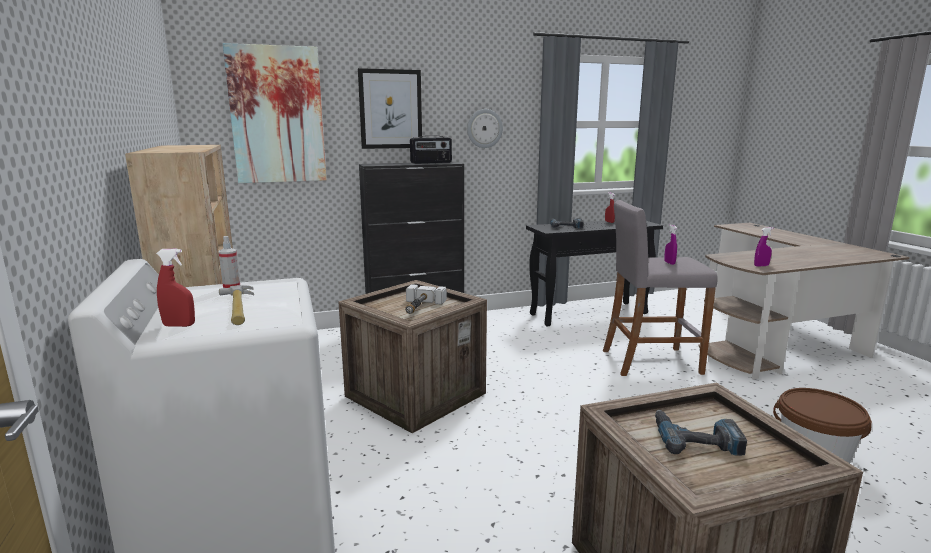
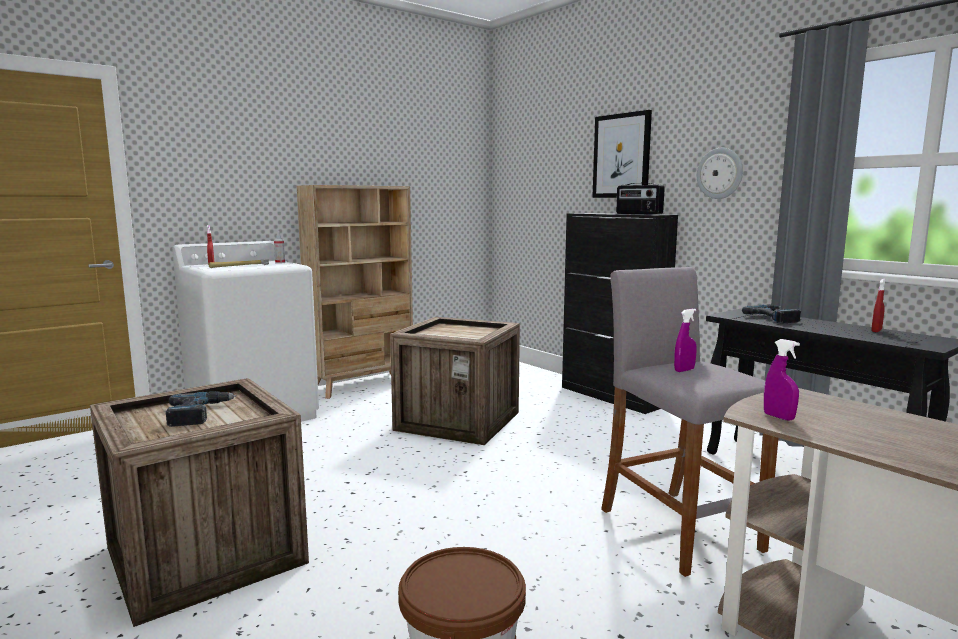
camera: 70 degrees right, 5 degrees down
picture [223,43,327,183] -> none
hammer [405,284,447,314] -> none

